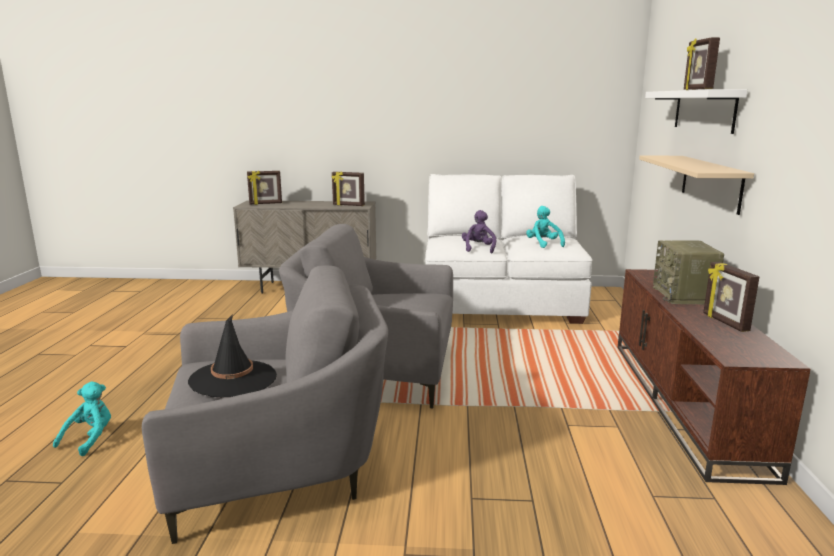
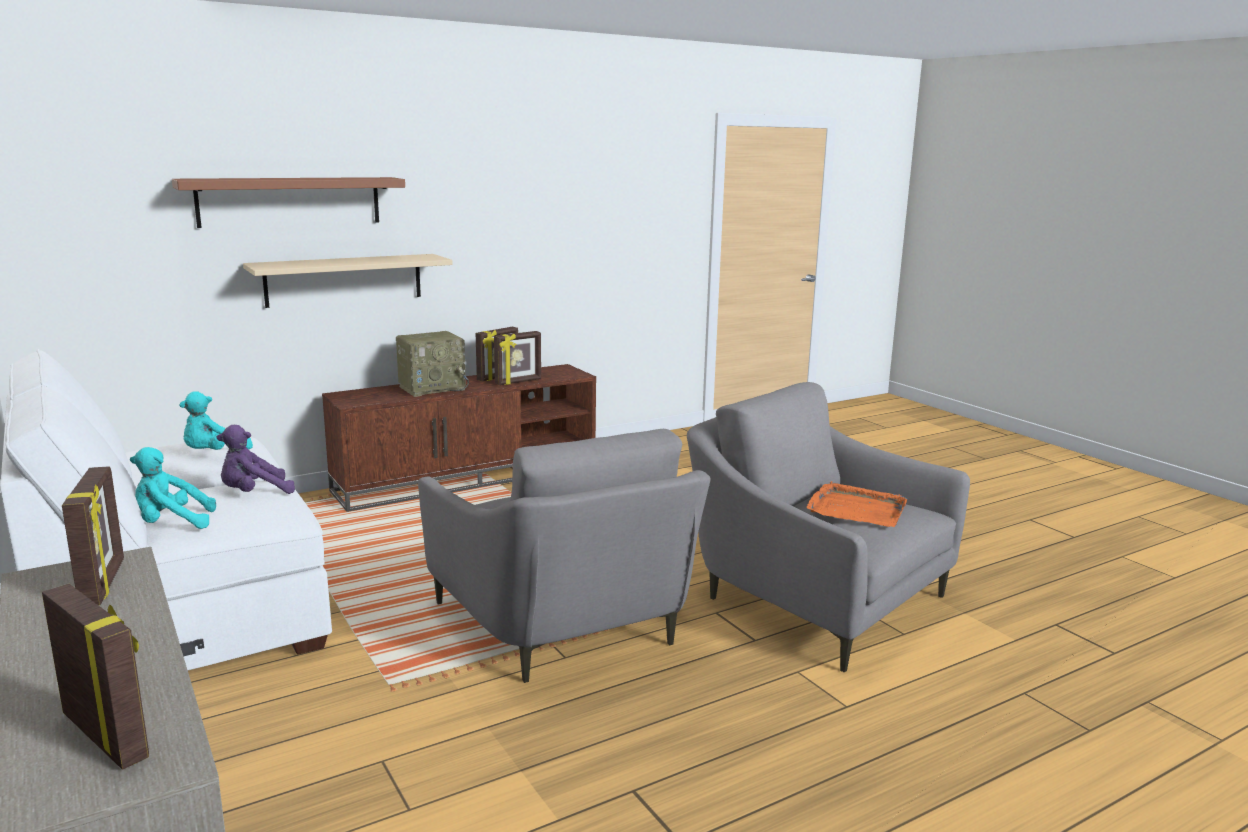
camera: 125 degrees left, 0 degrees up
turquoise plush toy [53,381,111,456] -> turquoise plush toy moved to [130,447,216,529]
black hat [188,314,277,397] -> orange tray [807,481,907,527]
white shelf [645,89,748,134] -> brown shelf [172,177,405,228]
picture frame [684,37,720,90] -> picture frame moved to [494,331,541,385]

